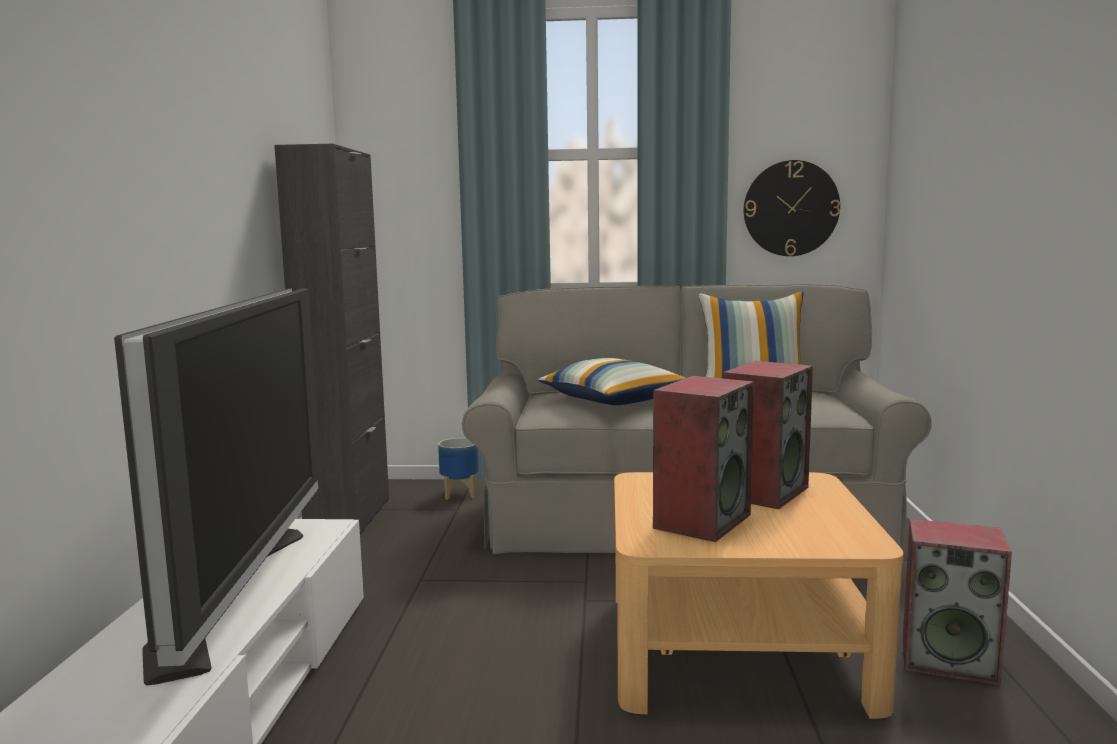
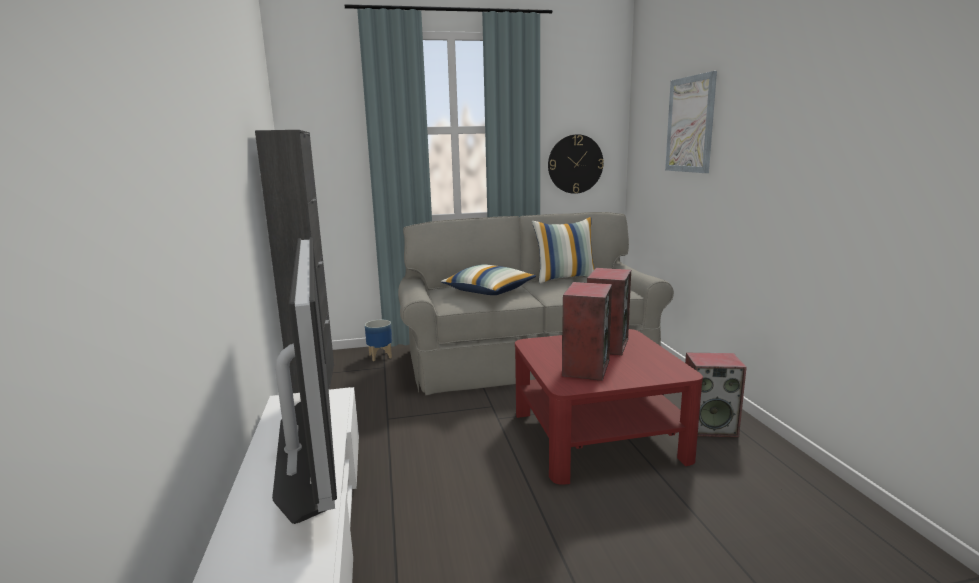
camera: 15 degrees left, 5 degrees up
beige coffee table [614,472,904,719] -> red coffee table [515,329,703,485]
none -> picture [665,71,717,173]

